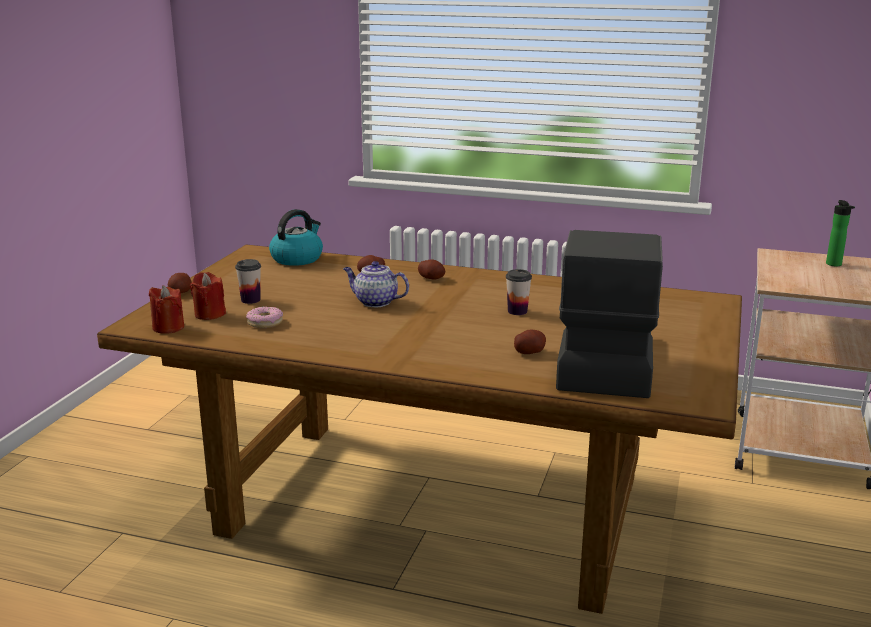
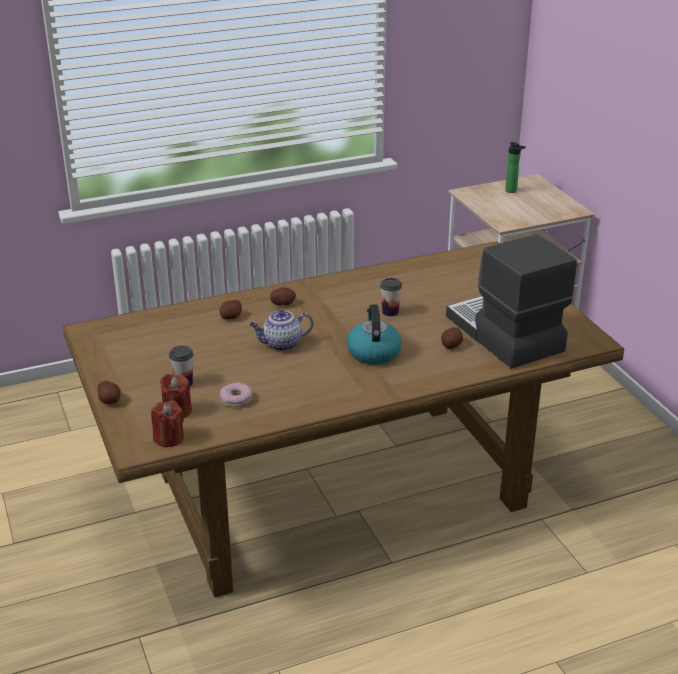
camera: 40 degrees left, 10 degrees up
kettle [269,209,323,266] -> kettle moved to [347,304,402,365]

